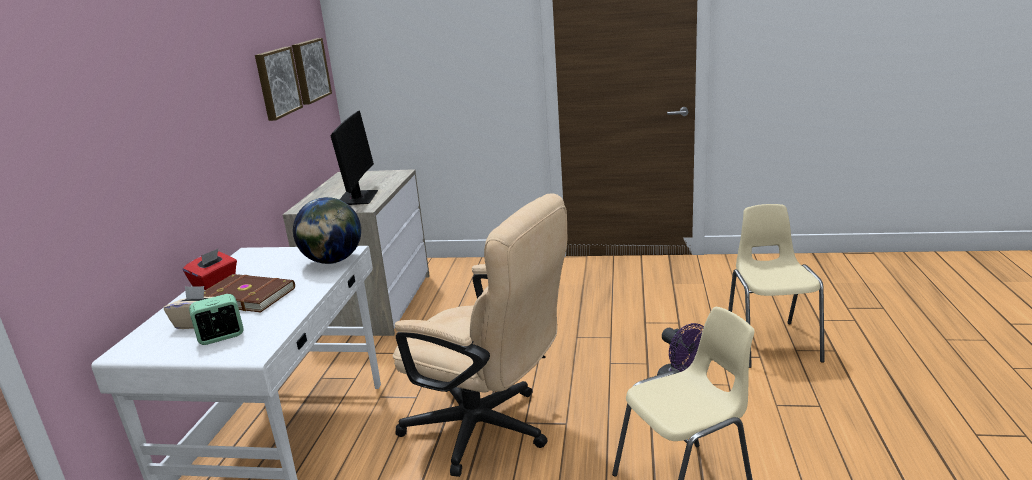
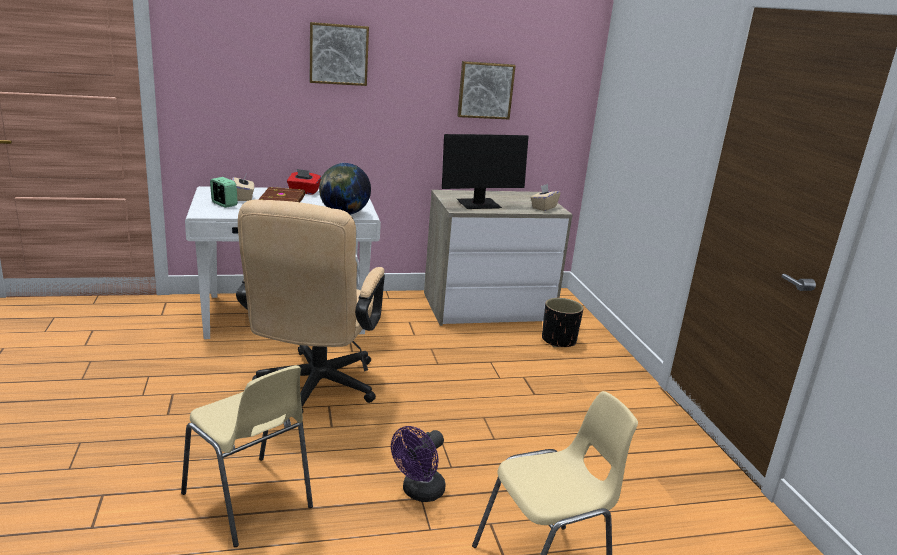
camera: 65 degrees right, 0 degrees up
picture [292,38,332,105] -> picture moved to [310,22,369,86]
none -> beige tissue box [531,184,560,211]
none -> black planter [542,298,584,347]

